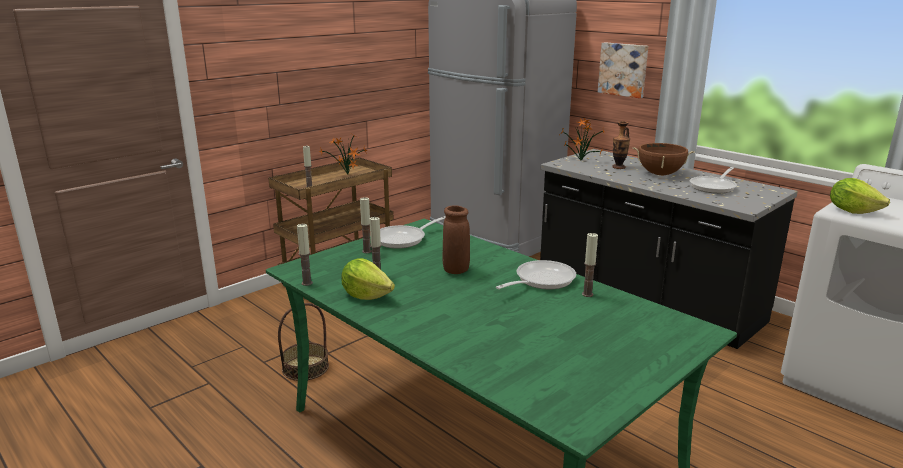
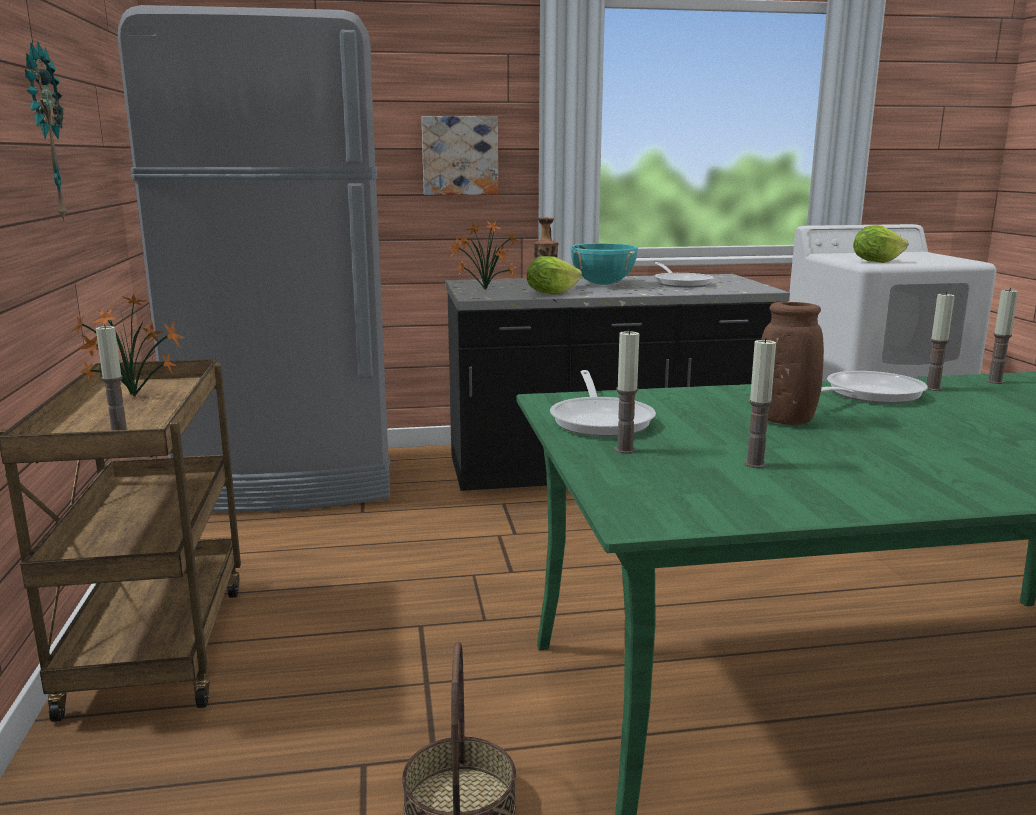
camera: 55 degrees left, 5 degrees down
candle [297,224,313,286] -> candle moved to [986,288,1018,384]
lettuce [342,258,395,300] -> lettuce moved to [527,256,582,295]
frying pan [496,260,576,289] -> frying pan turned 60 degrees clockwise [821,371,928,404]
brown cooking pot [633,143,695,175] -> turquoise cooking pot [570,243,638,285]
none -> wall clock [25,41,67,222]

